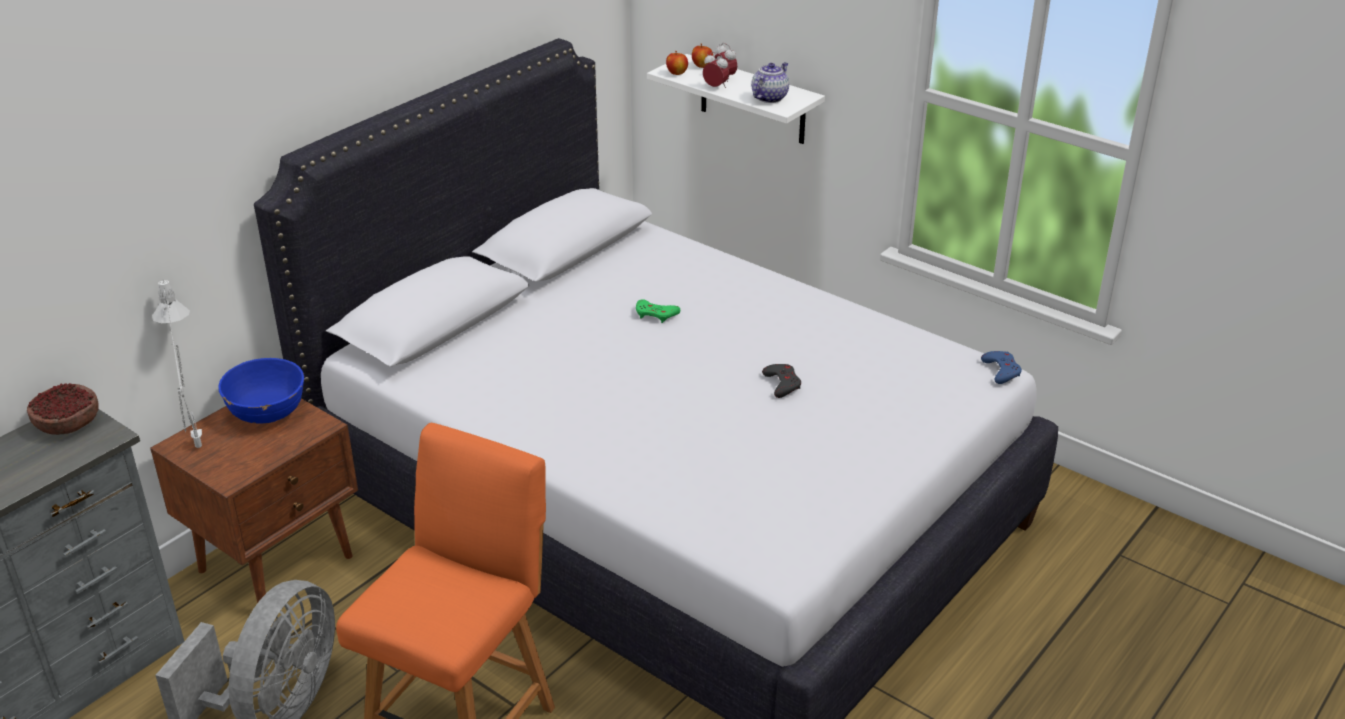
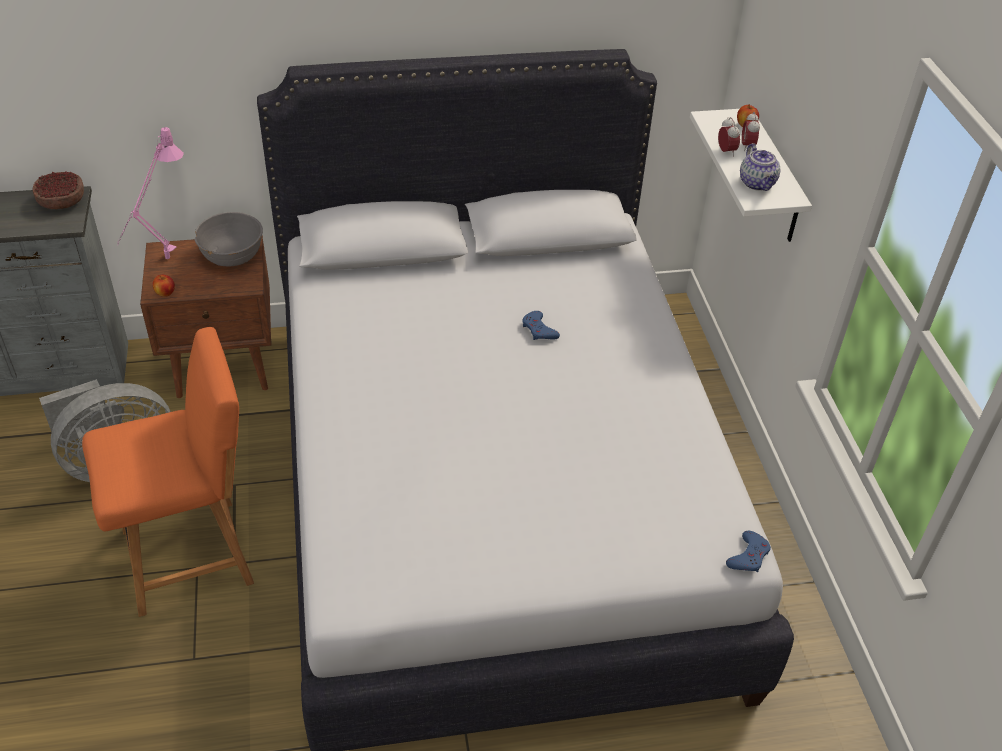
camera: 40 degrees right, 10 degrees up
grey table lamp [152,280,202,448] -> pink table lamp [117,127,184,259]
blue bowl [218,358,304,424] -> grey bowl [195,212,263,267]
green game controller [636,299,680,323] -> blue game controller [522,311,560,340]
apple [666,51,688,75] -> apple moved to [153,275,175,297]
teapot [751,62,789,103] -> teapot turned 90 degrees clockwise [740,143,780,191]
grey game controller [762,364,801,398] -> none

